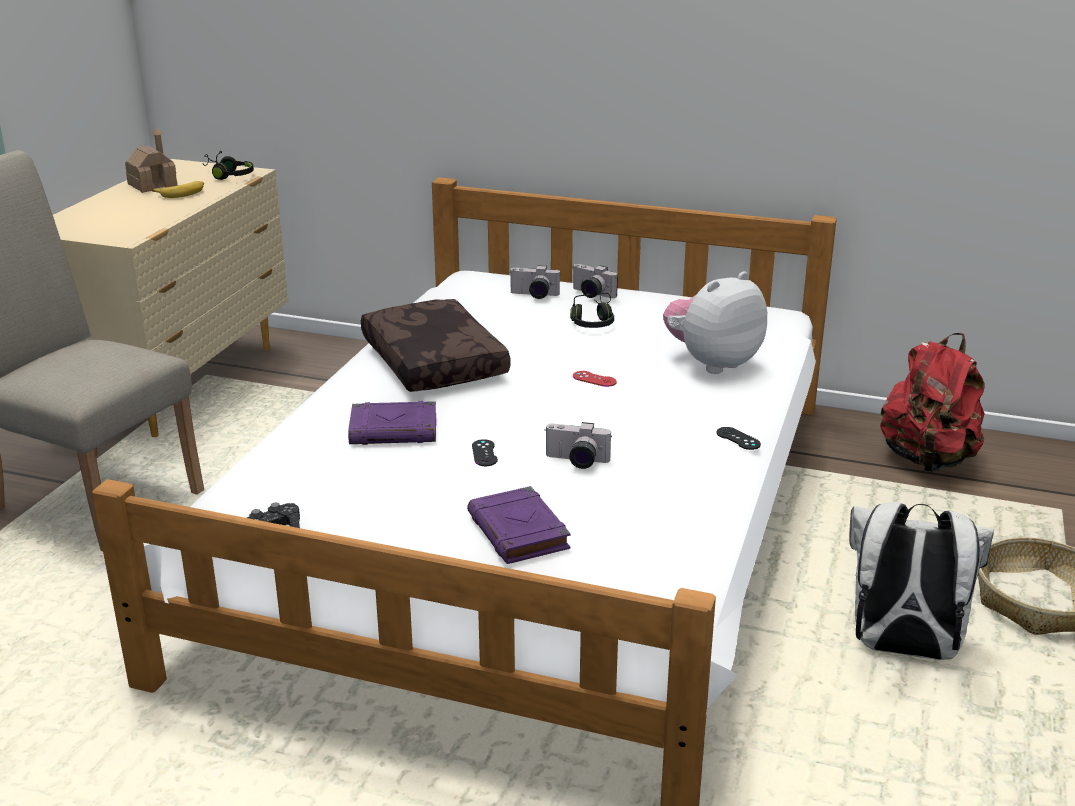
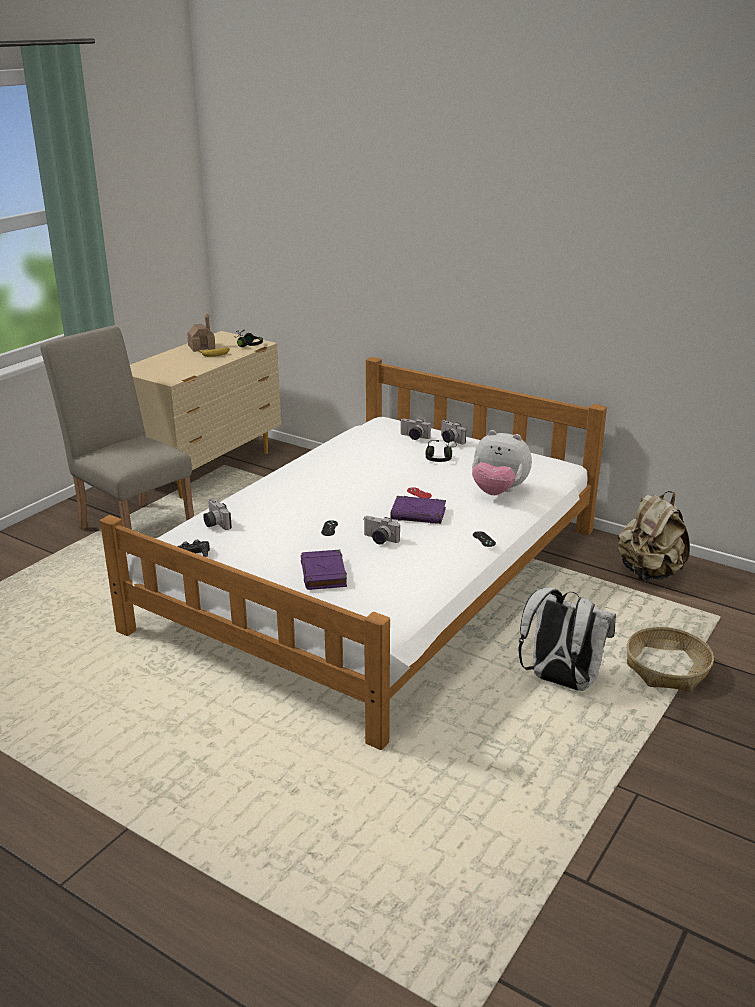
camera: 15 degrees right, 0 degrees up
purple book [348,401,436,445] -> purple book moved to [390,496,446,524]
brown pillow [361,299,510,392] -> none
plush toy [663,271,767,374] -> plush toy turned 135 degrees counterclockwise [472,430,532,495]
red backpack [880,333,985,472] -> beige backpack [618,491,690,581]
none -> camera [203,498,232,530]

